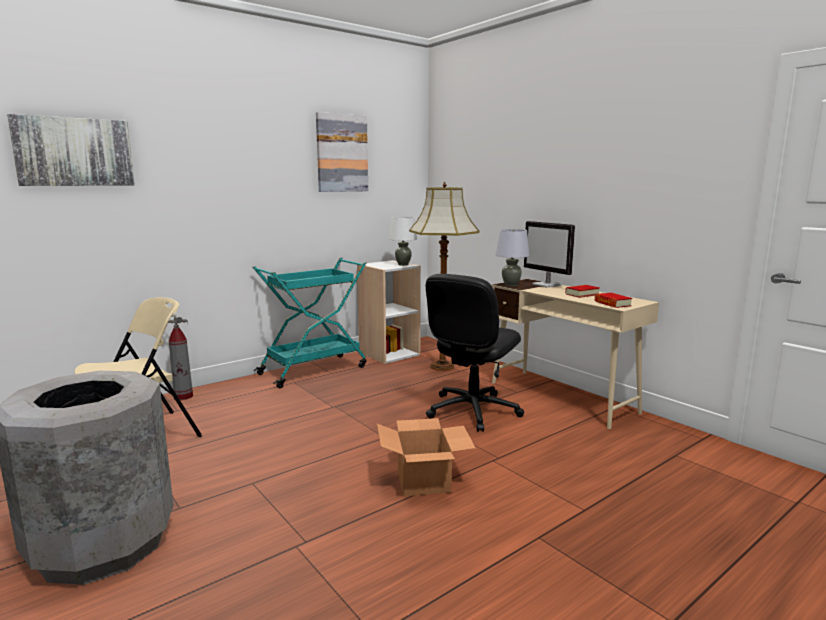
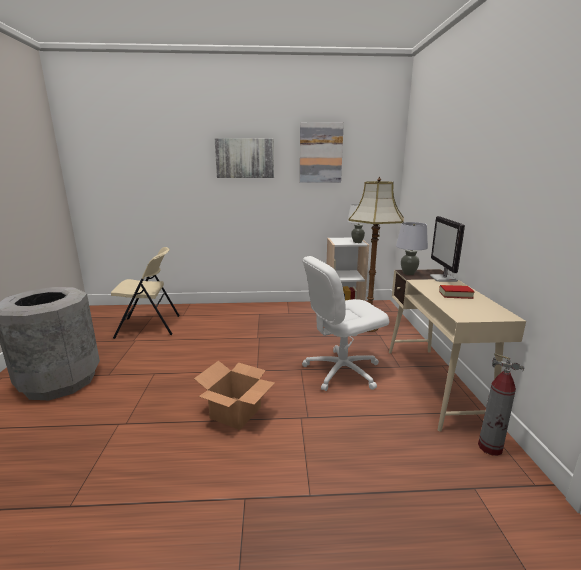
camera: 35 degrees right, 5 degrees up
picture [7,114,135,186] -> picture moved to [215,138,274,178]
fire extinguisher [168,315,193,400] -> fire extinguisher moved to [478,353,525,456]
turquoise cart [253,258,367,388] -> none
black office chair [426,274,524,432] -> white office chair [302,256,389,391]
book [595,293,632,308] -> none

